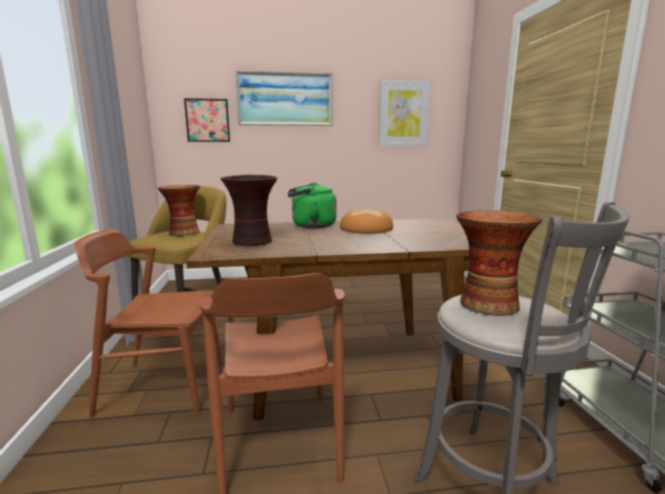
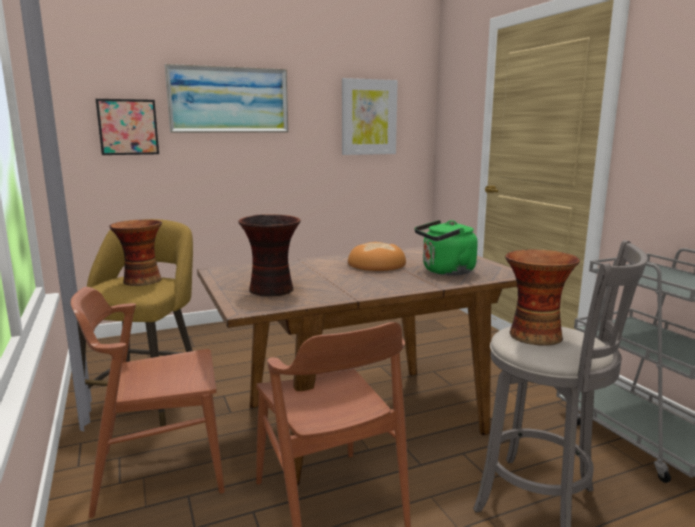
camera: 15 degrees left, 0 degrees up
green kettle [288,182,336,228] -> green kettle moved to [415,220,478,275]

